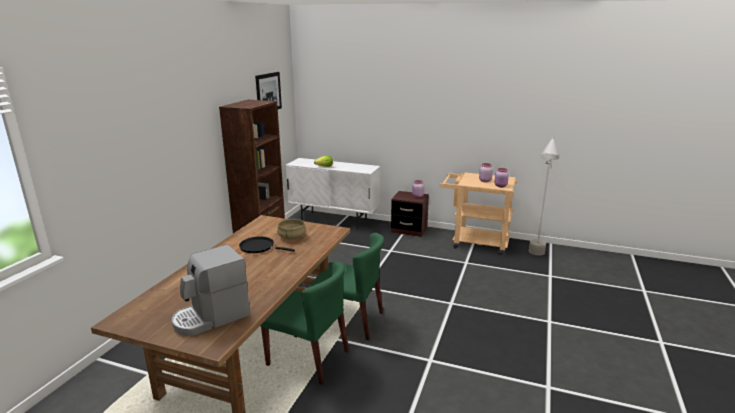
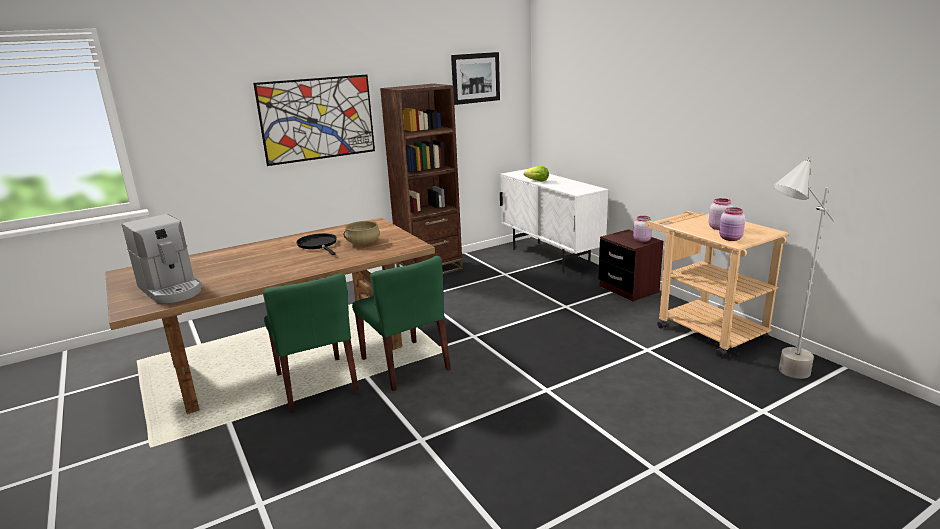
camera: 40 degrees right, 0 degrees up
coffee machine [172,245,250,336] -> coffee machine turned 135 degrees counterclockwise [122,214,202,303]
none -> picture [253,74,375,166]

